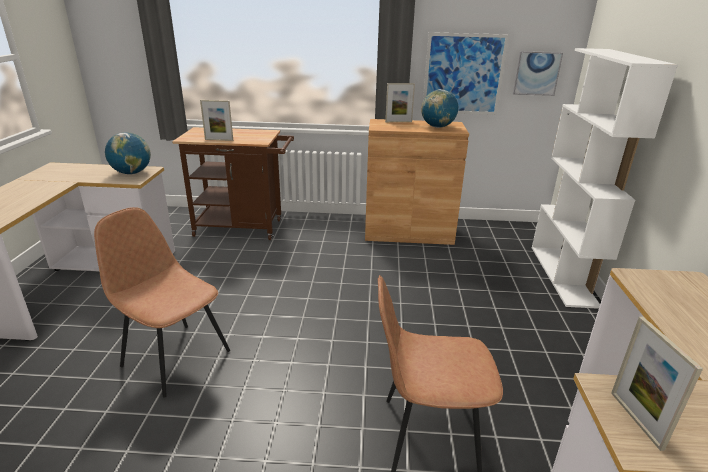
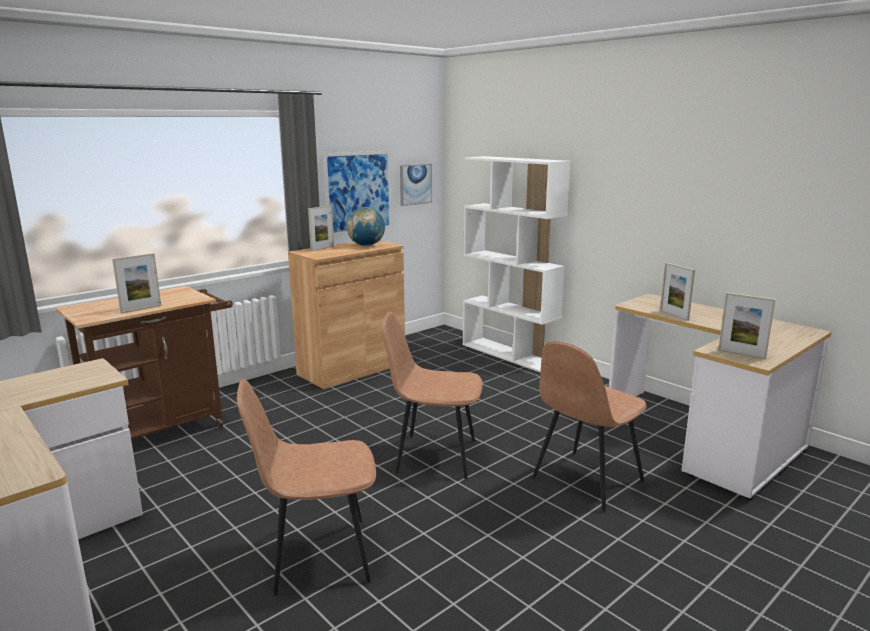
camera: 45 degrees left, 10 degrees down
globe [105,132,151,174] -> none
none -> brown chair [382,311,483,479]
none -> picture frame [660,262,695,321]

